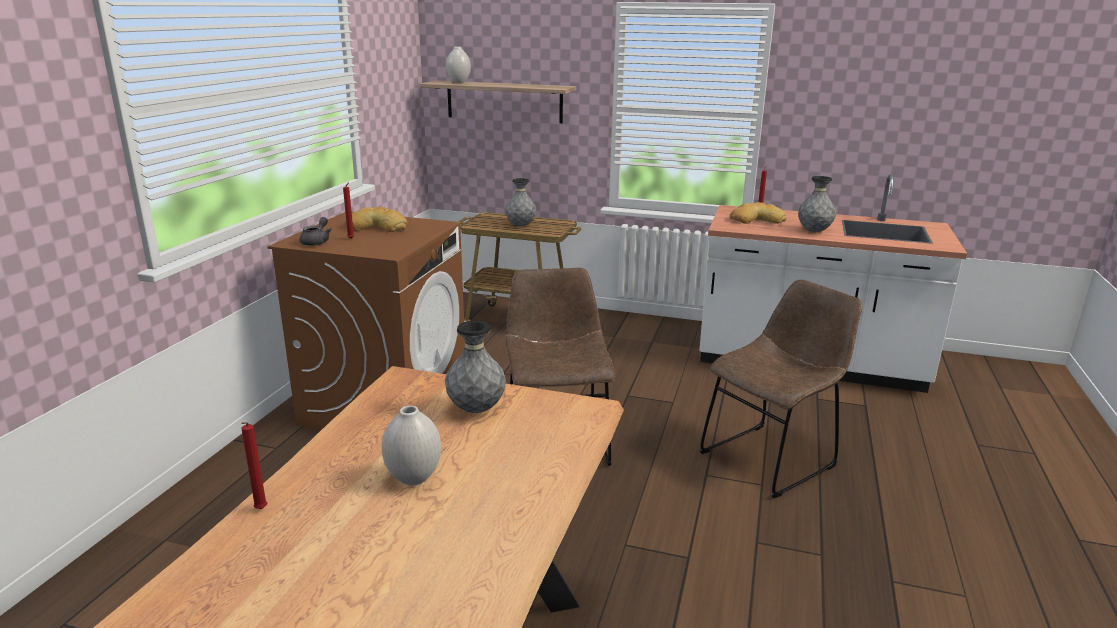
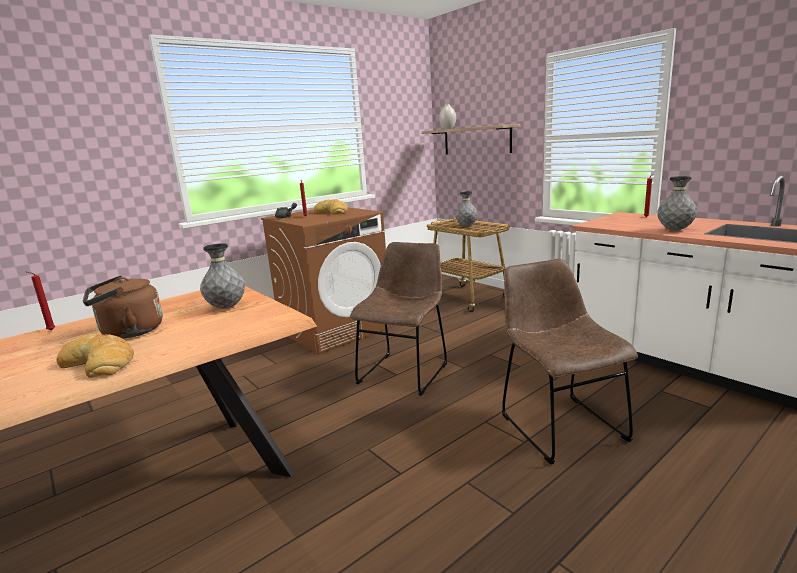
camera: 35 degrees right, 5 degrees down
white vase [382,406,441,485] -> brown kettle [83,276,163,339]
brown chair [700,279,863,498] -> brown chair turned 105 degrees counterclockwise [502,259,638,465]
bread [730,202,786,224] -> bread moved to [56,334,134,378]

